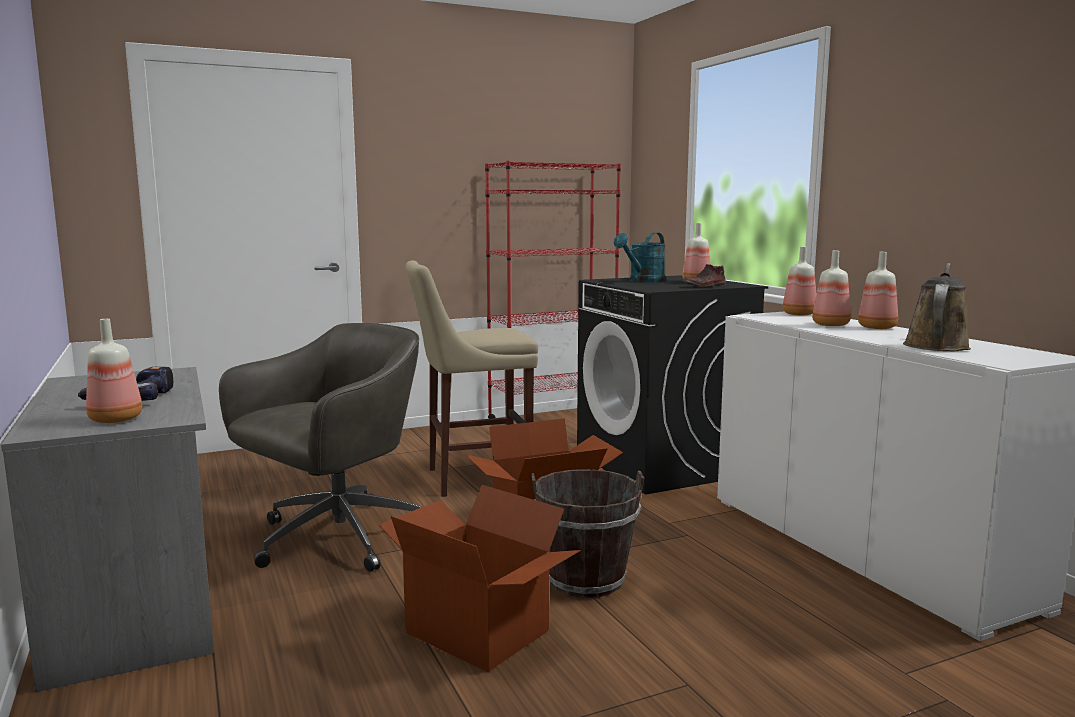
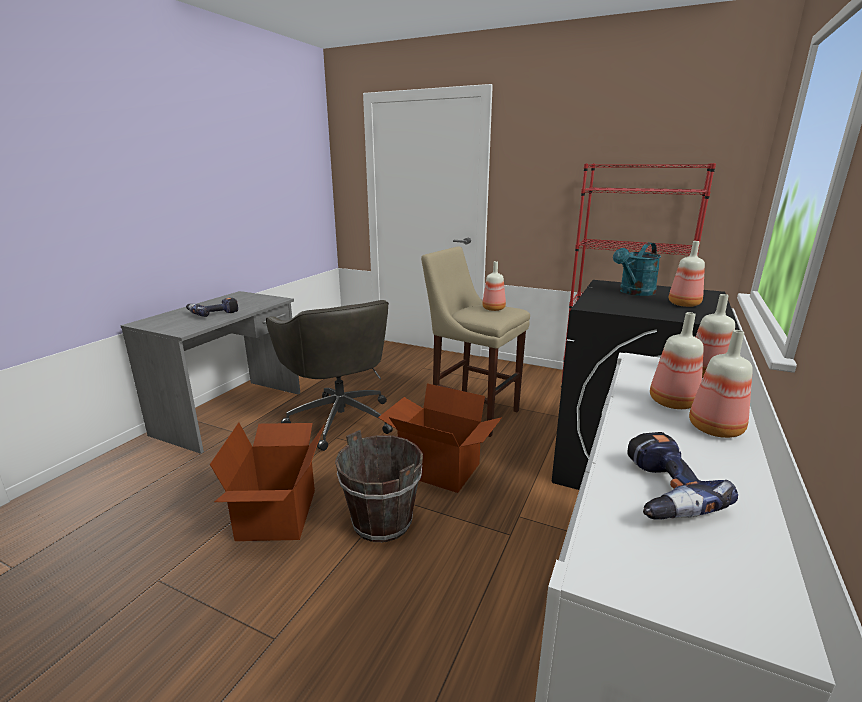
camera: 50 degrees right, 10 degrees up
bottle [86,319,142,423] -> bottle moved to [482,261,506,311]
grey office chair [219,323,422,572] -> grey office chair turned 60 degrees clockwise [266,300,393,451]
turquoise watering can [614,233,665,283] -> turquoise watering can turned 45 degrees counterclockwise [613,242,661,296]
brown shoe [683,264,726,287] -> none
brown watering can [903,263,971,351] -> power drill [627,432,738,520]

